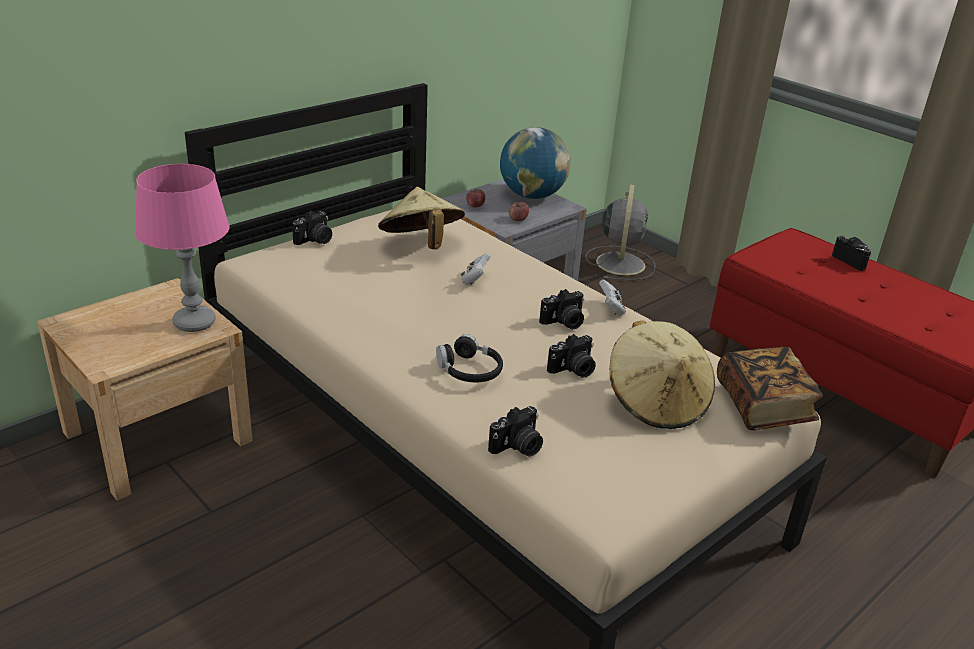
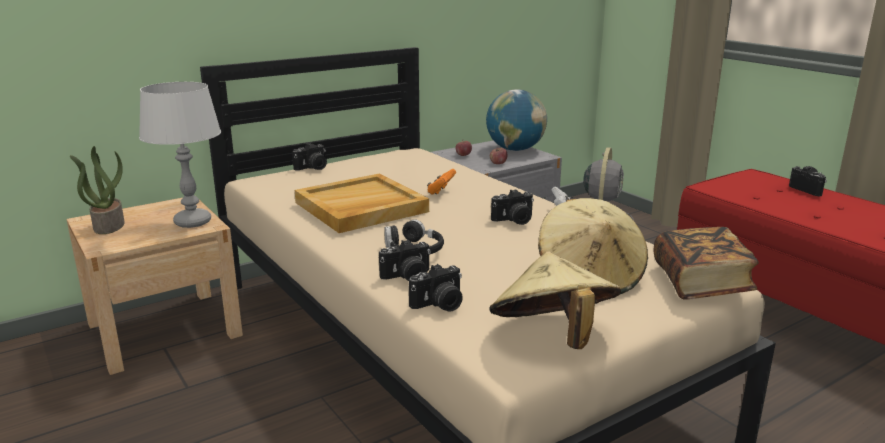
camera: 10 degrees right, 10 degrees down
pink table lamp [135,164,229,332] -> grey table lamp [139,82,221,228]
beige hat [378,187,465,249] -> beige hat moved to [490,252,621,349]
white game controller [461,253,491,285] -> orange game controller [427,169,456,195]
camera [547,334,596,378] -> camera moved to [379,239,431,281]
none -> potted plant [70,146,125,234]
none -> beige tray [295,173,429,233]

